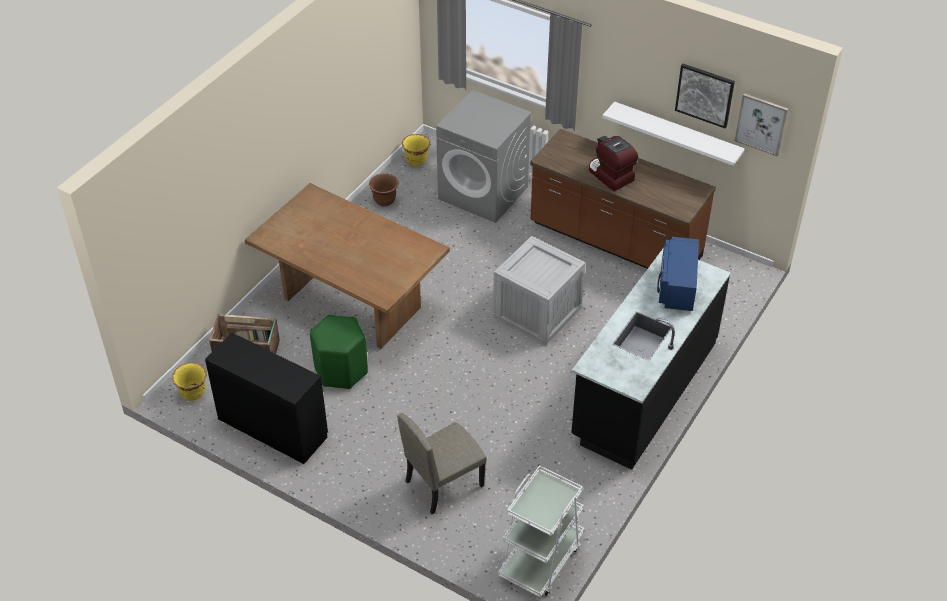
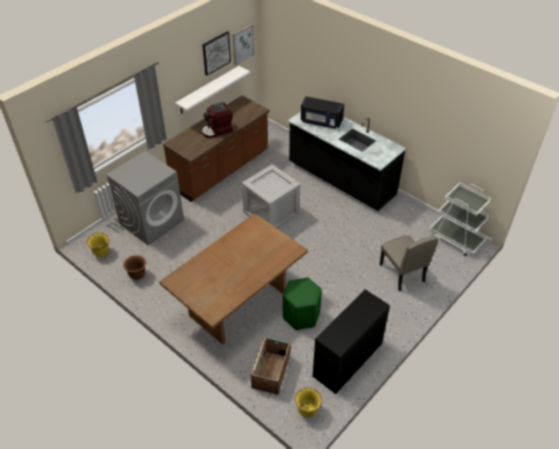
camera: 80 degrees left, 0 degrees up
blue microwave [657,237,699,311] -> black microwave [301,96,344,129]

